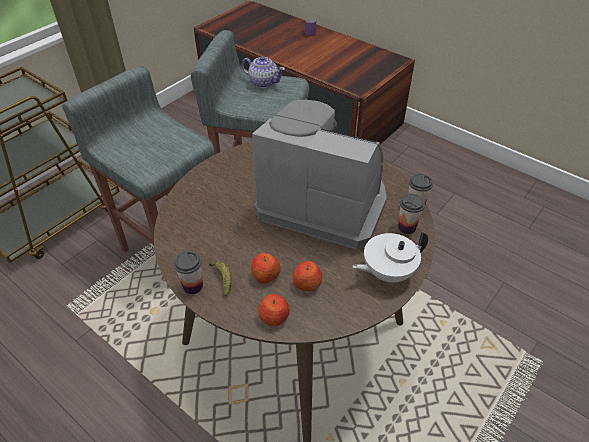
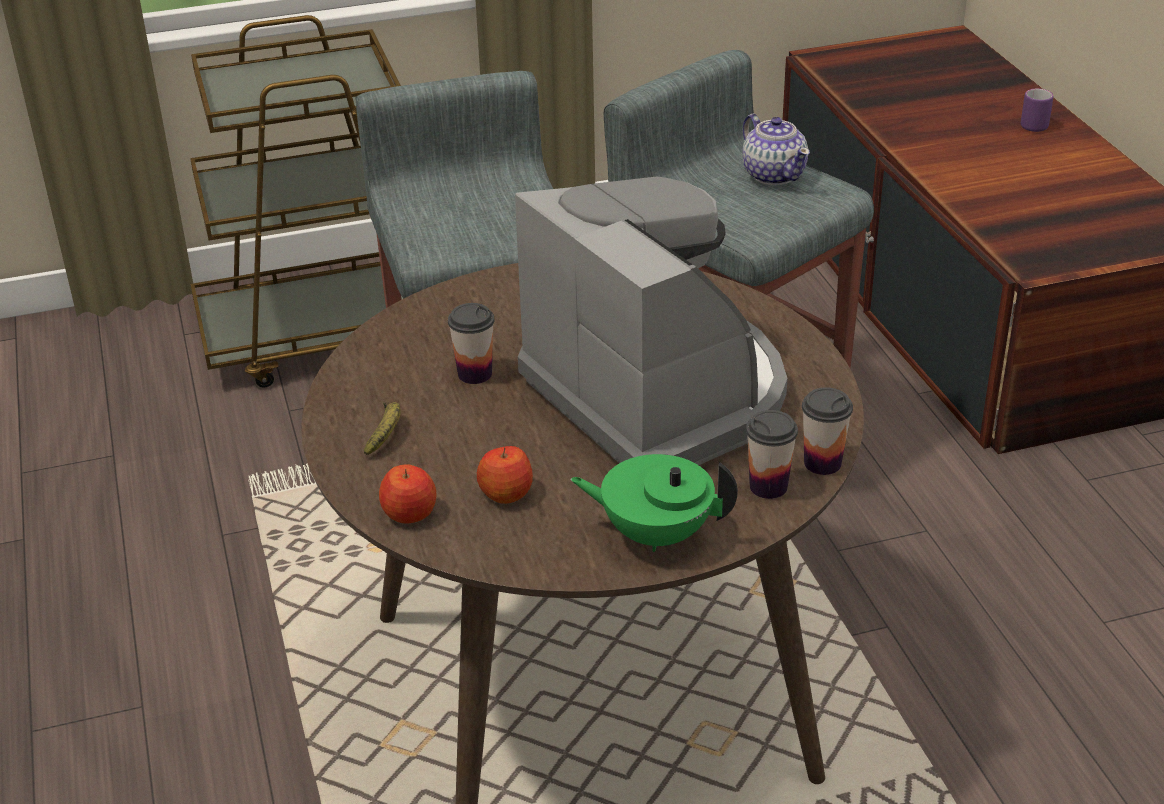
camera: 35 degrees right, 10 degrees down
cup [174,251,203,294] -> cup moved to [448,303,494,384]
apple [251,253,281,284] -> none
white teapot [352,231,428,283] -> green teapot [571,454,738,552]

